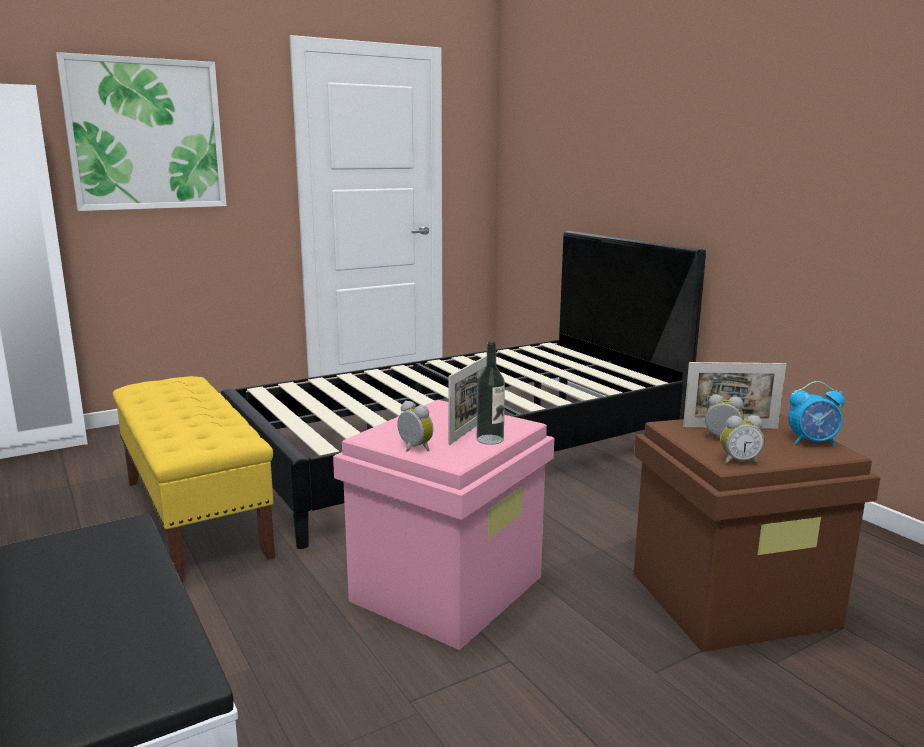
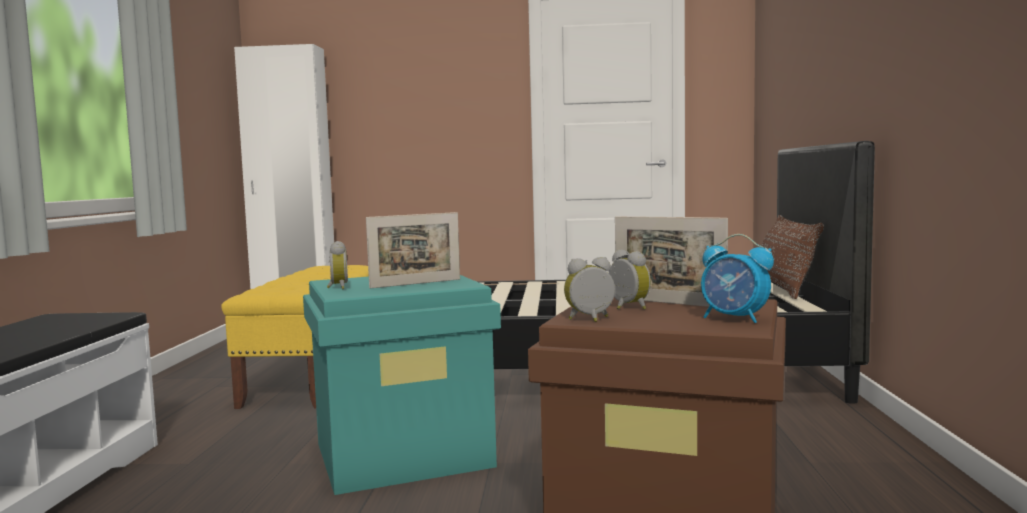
camera: 35 degrees right, 10 degrees down
picture [56,52,227,211] -> none
pink storage box [333,400,554,650] -> turquoise storage box [303,275,501,495]
bottle [477,342,505,445] -> none
alarm clock [721,415,764,464] -> alarm clock turned 135 degrees clockwise [564,257,615,322]
none -> brown pillow [762,215,824,299]

